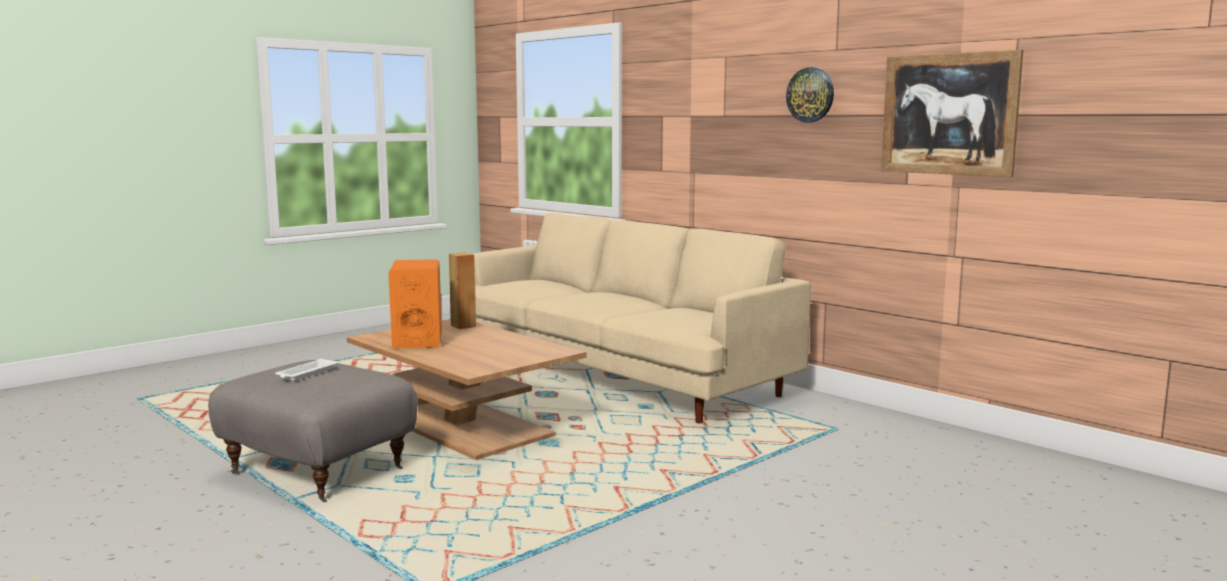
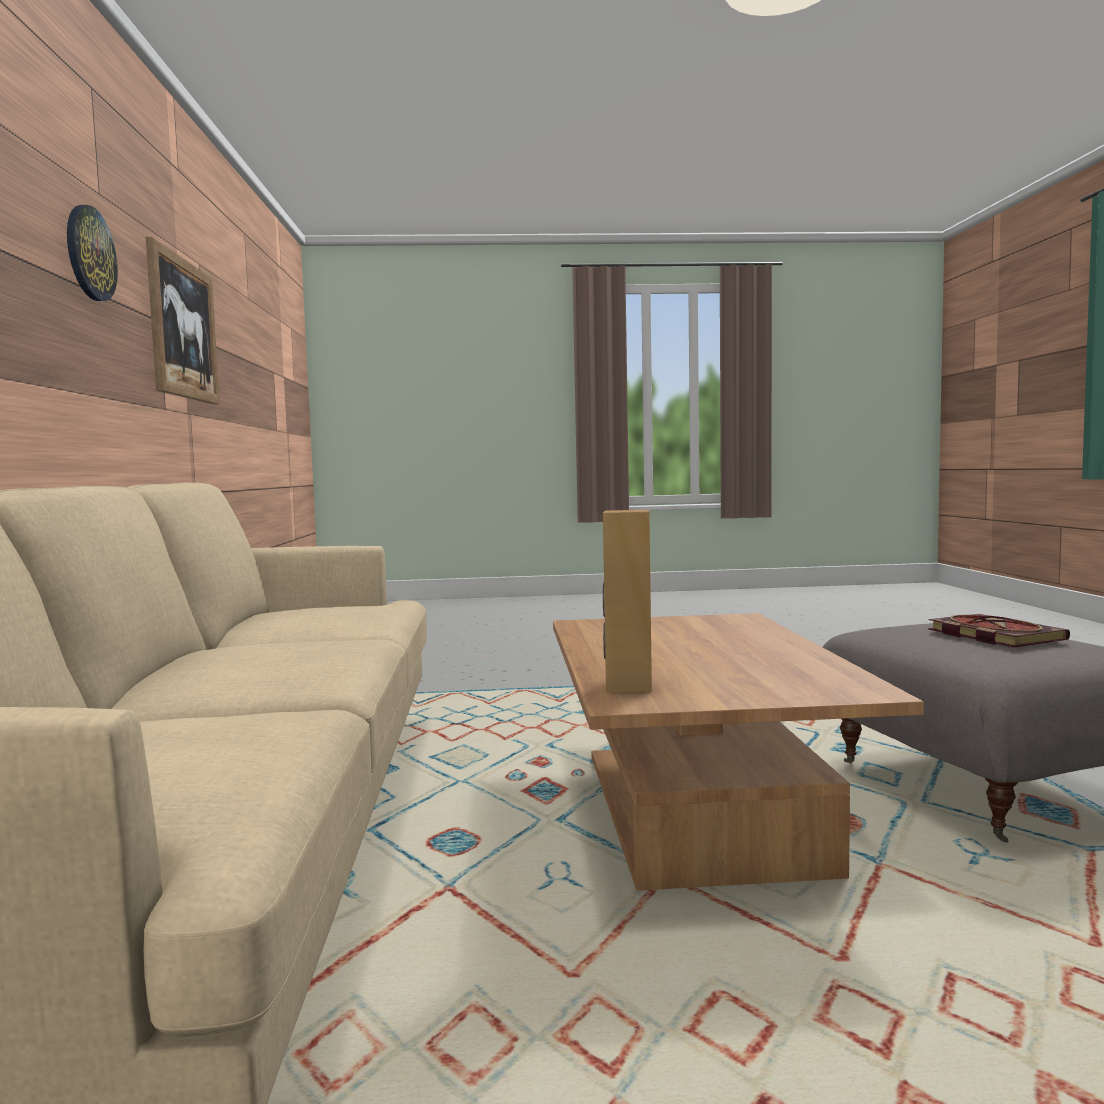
camera: 140 degrees left, 5 degrees down
white tray [275,359,338,381] -> book [928,614,1070,648]
orange speaker [388,259,442,349] -> none

